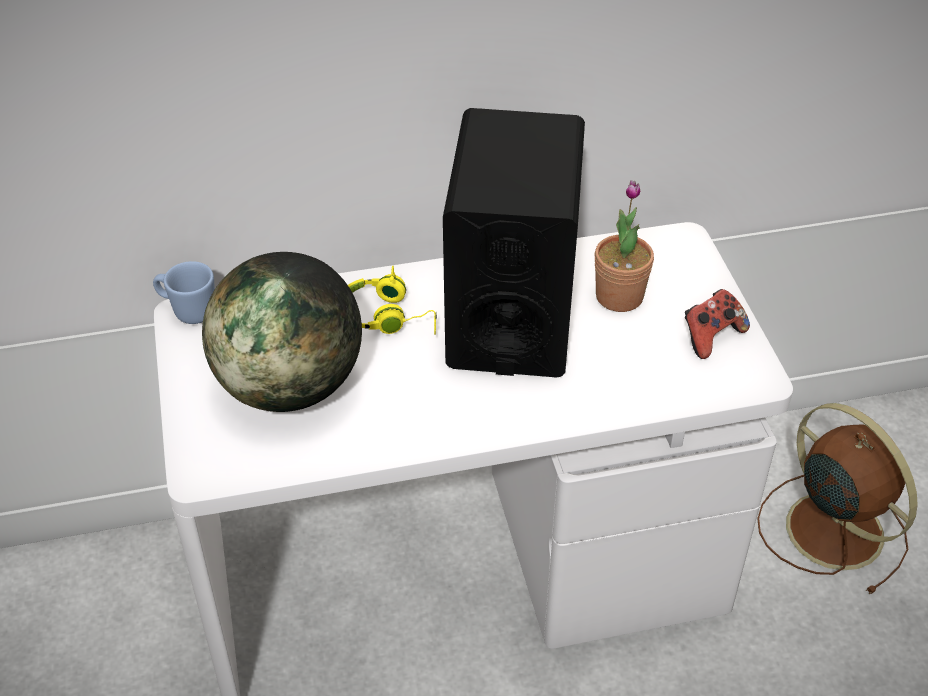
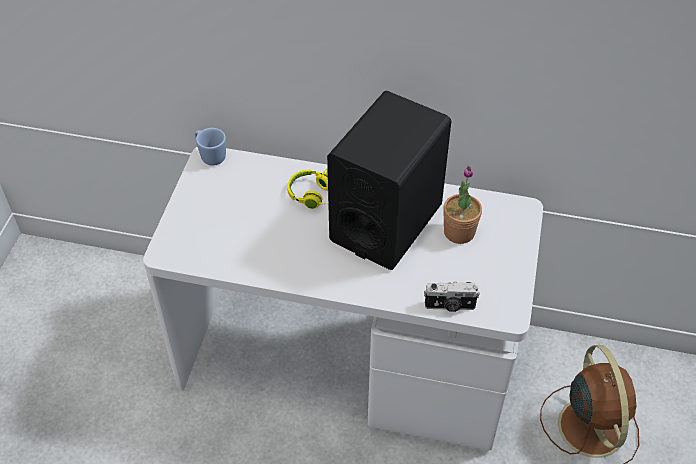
camera: 25 degrees right, 5 degrees up
globe [202,252,362,412] -> none
game controller [685,289,750,359] -> none
none -> camera [424,281,480,312]

